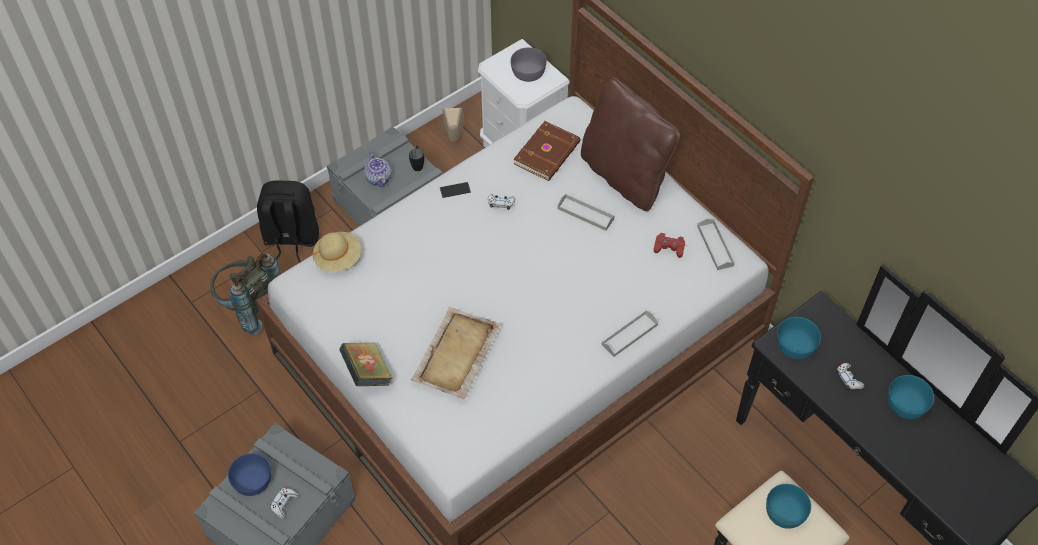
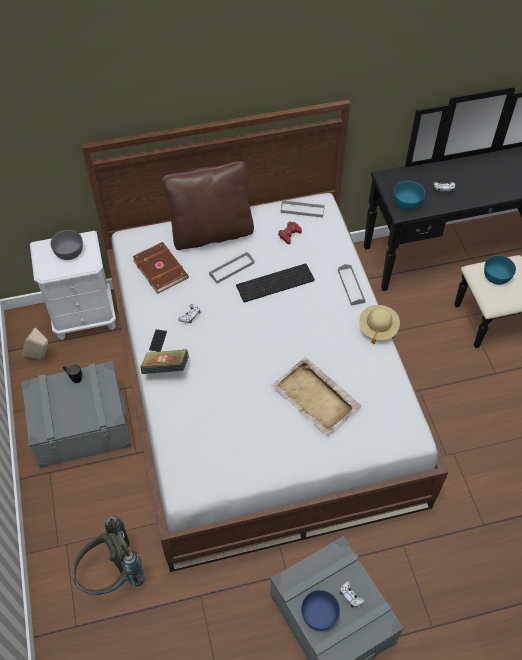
camera: 65 degrees left, 0 degrees up
black backpack [257,180,319,263] -> none
beige hat [313,232,361,272] -> beige hat moved to [359,305,400,344]
book [339,343,393,386] -> book moved to [140,349,189,374]
teapot [364,152,392,187] -> none
turquoise bowl [888,375,934,419] -> none
none -> keyboard [236,263,315,303]

